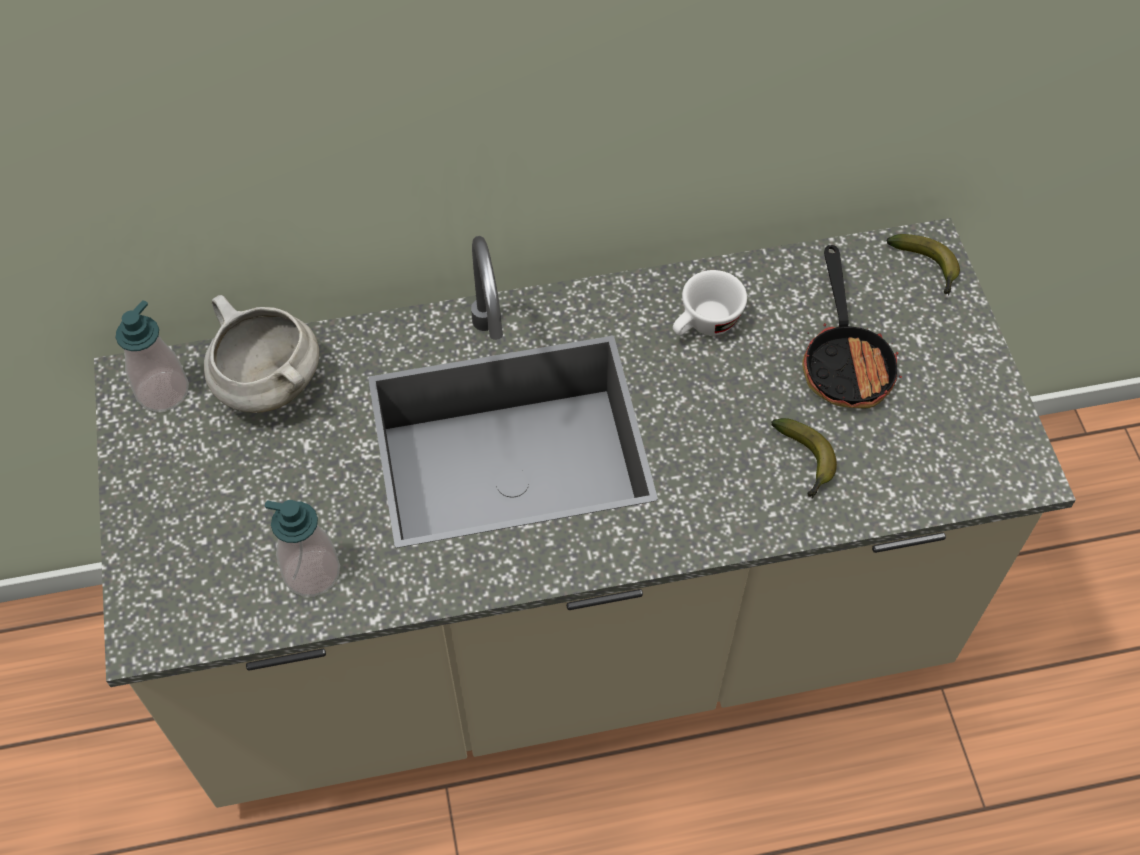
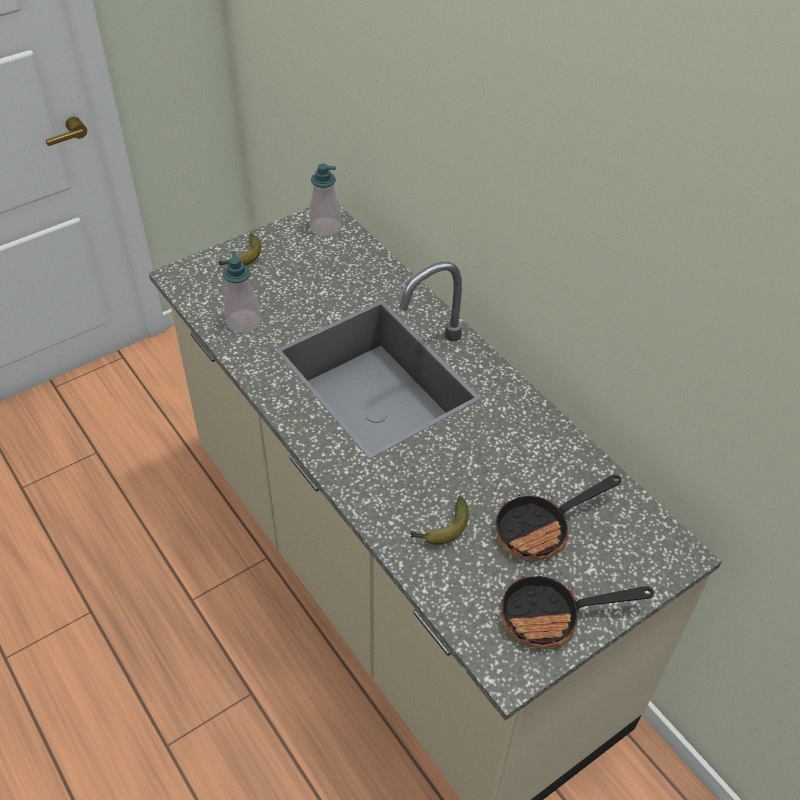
camera: 65 degrees right, 10 degrees down
white cooking pot [204,295,319,413] -> none
white cup [673,270,747,335] -> none
banana [887,234,960,296] -> banana moved to [219,233,261,265]
none -> frying pan [501,566,654,649]

